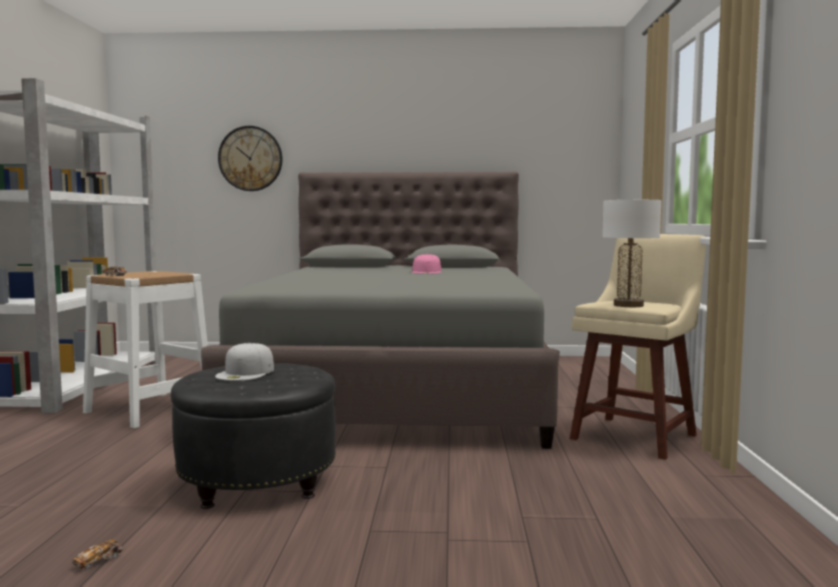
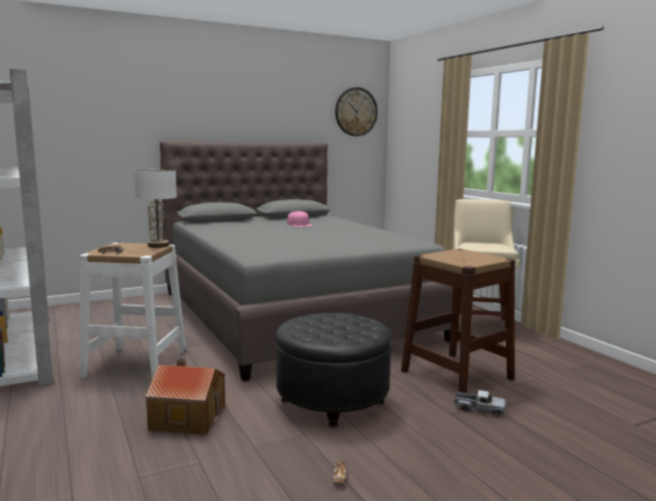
camera: 30 degrees left, 5 degrees up
white cap [215,343,274,381] -> none
wall clock [218,126,282,191] -> wall clock moved to [335,87,378,136]
table lamp [602,200,661,307] -> table lamp moved to [134,170,177,248]
none -> toy house [145,358,225,435]
none -> brown stool [401,249,515,393]
none -> toy truck [454,390,506,417]

